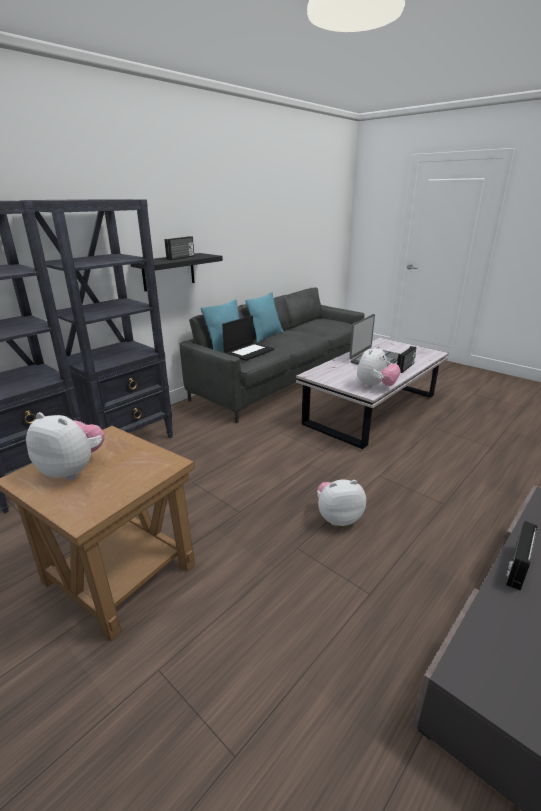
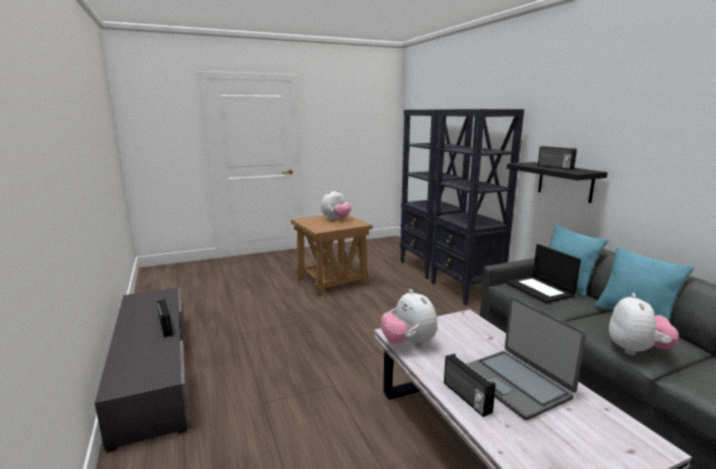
camera: 115 degrees right, 10 degrees down
plush toy [317,480,366,526] -> plush toy moved to [609,293,679,355]

